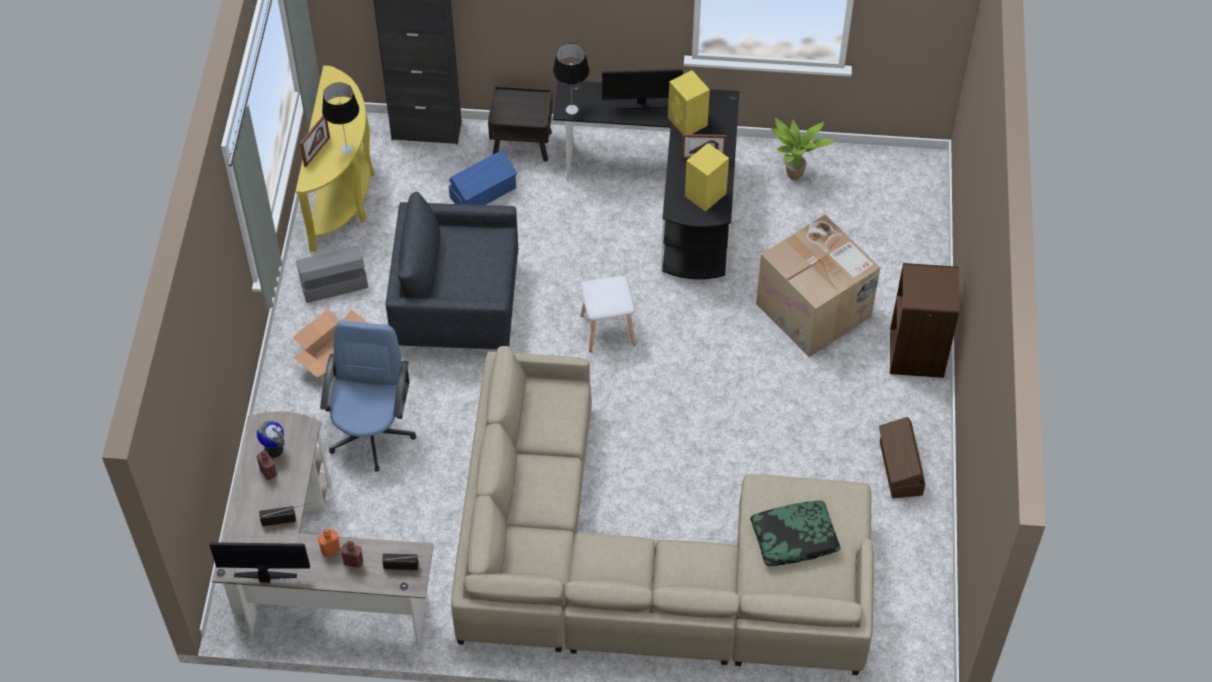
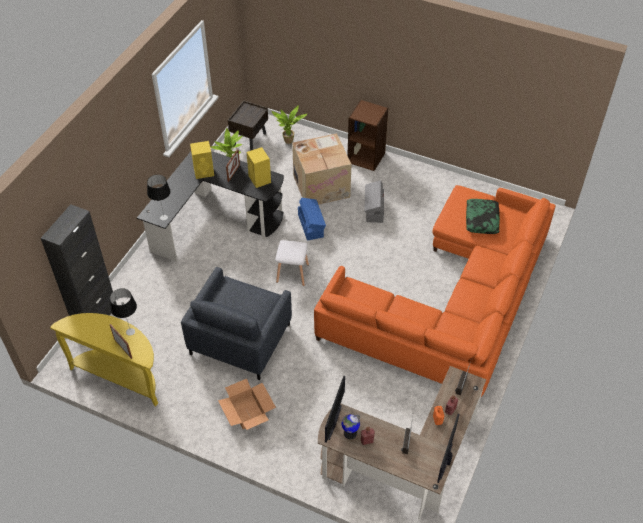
camera: 70 degrees left, 5 degrees down
grey storage box [296,246,368,303] -> grey storage box moved to [365,180,384,223]
blue office chair [320,321,416,472] -> none
blue storage box [449,150,517,205] -> blue storage box moved to [298,198,326,241]
beige sofa [451,346,874,675] -> orange sofa [314,185,556,397]
brown nightstand [488,85,553,162] -> brown nightstand moved to [228,100,268,151]
monitor [602,69,683,110] -> monitor moved to [325,376,345,443]
brown storage box [879,417,925,498] -> none
none -> potted plant [271,105,307,144]

